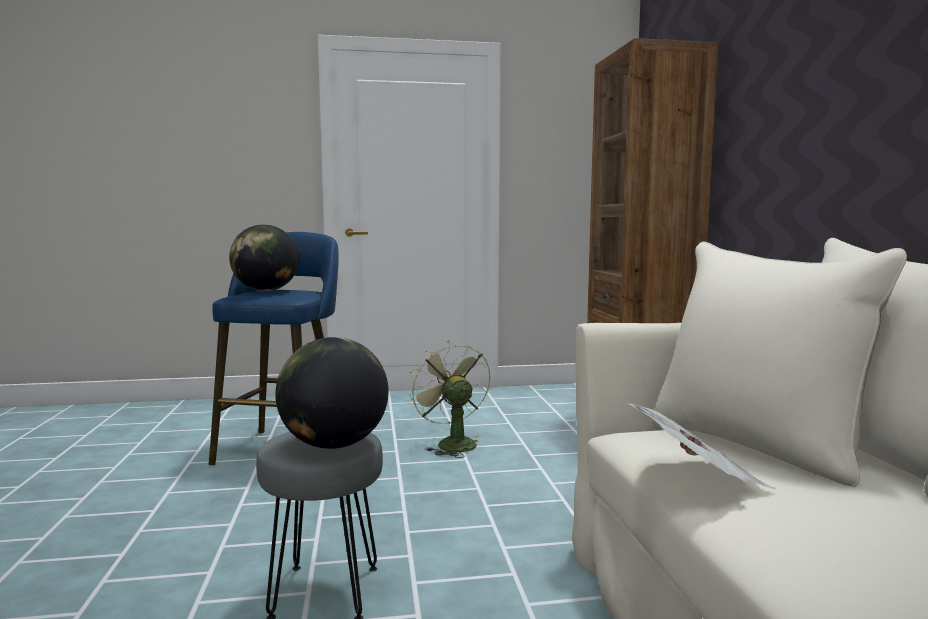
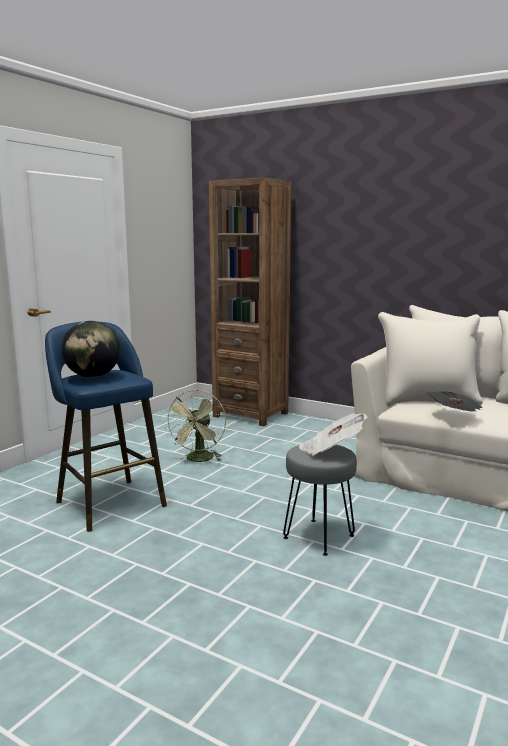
camera: 50 degrees left, 5 degrees up
globe [275,337,389,449] -> newspaper [299,413,368,456]
green fan [409,341,490,458] -> green fan turned 90 degrees counterclockwise [166,389,226,462]

